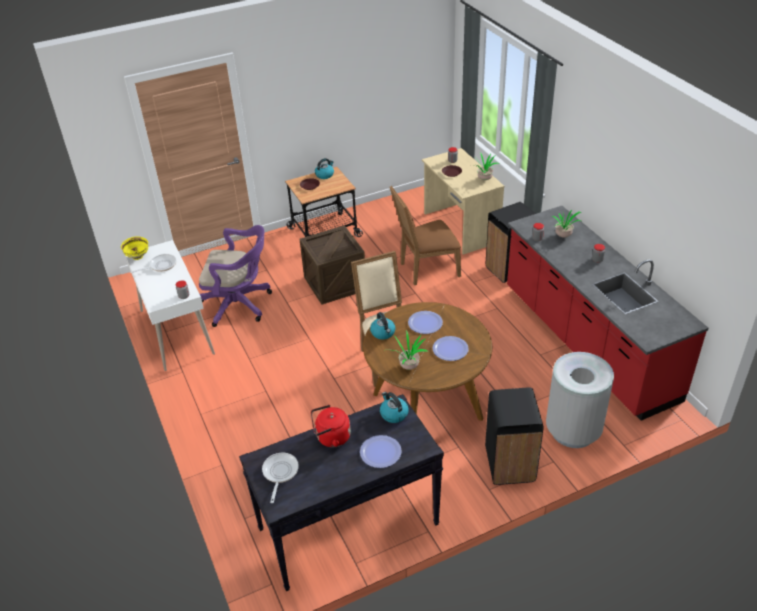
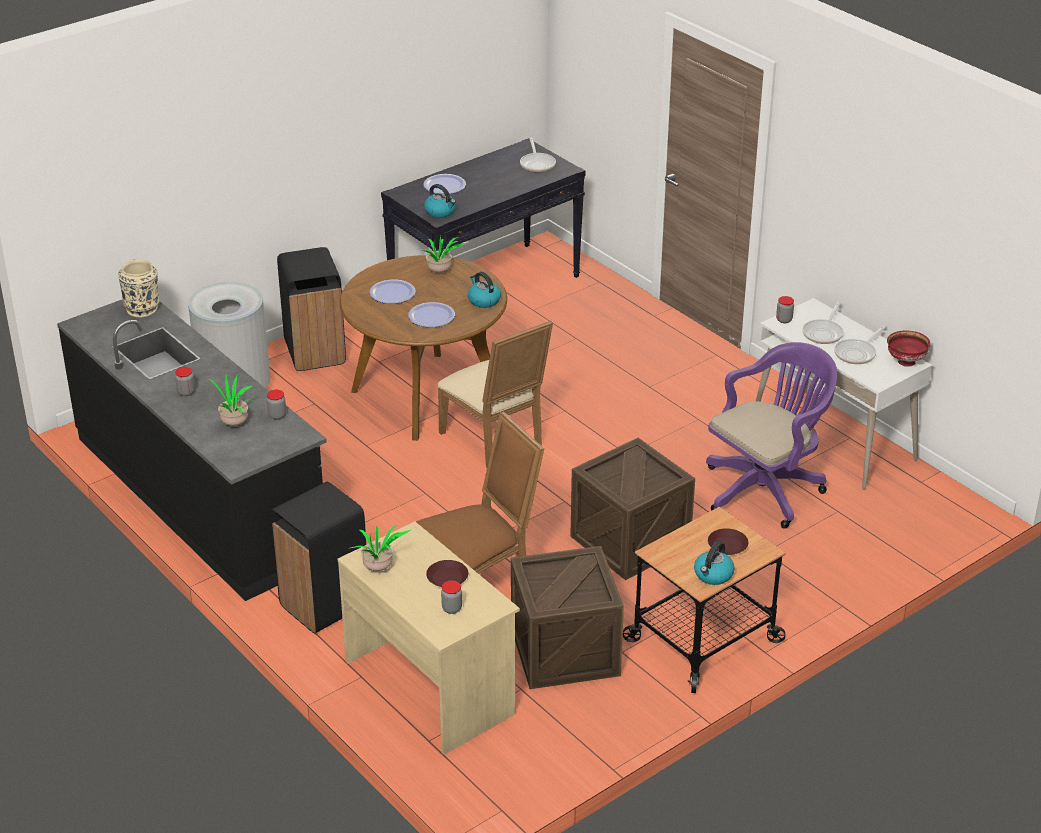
camera: 165 degrees right, 5 degrees down
yellow bowl [121,236,148,260] -> red bowl [887,331,931,367]
purple office chair [199,225,272,327] -> purple office chair turned 150 degrees clockwise [706,342,837,529]
red kettle [311,405,351,447] -> none
red counter [507,206,708,421] -> black counter [57,299,327,601]
none -> beige vase [118,259,160,317]
none -> crate [511,546,624,689]
none -> frying pan [802,302,844,344]

